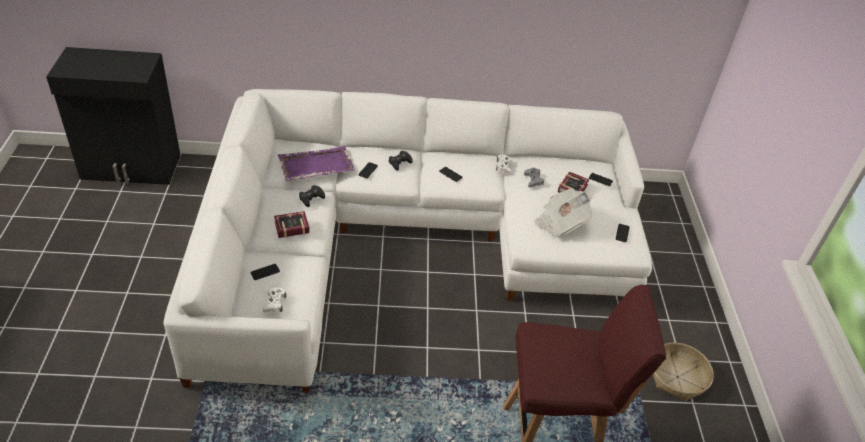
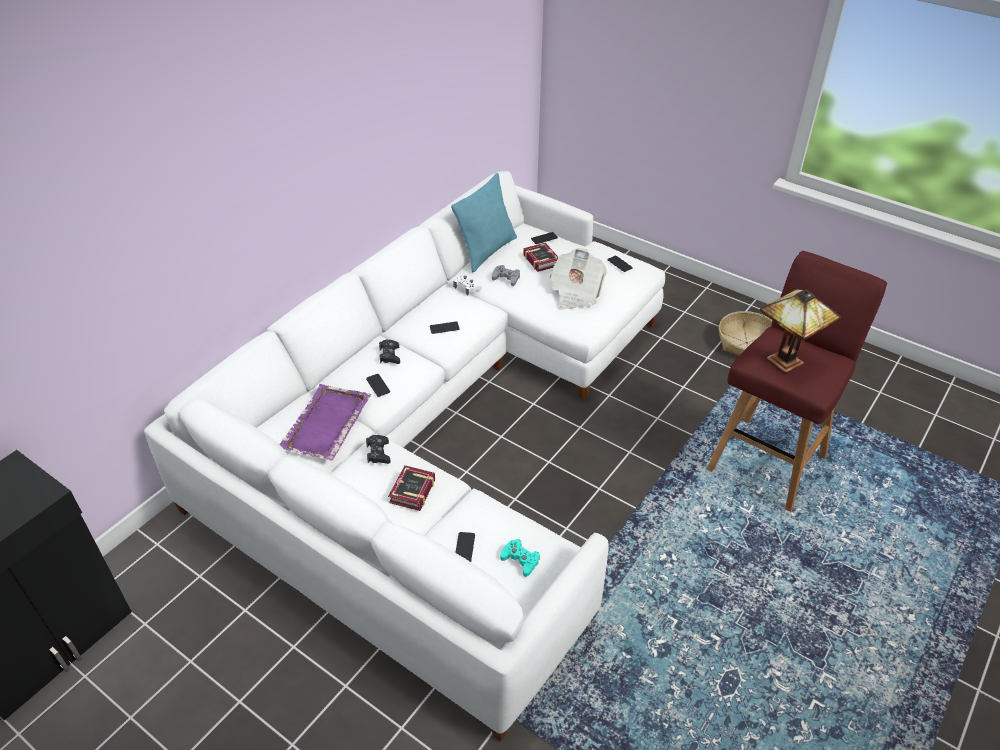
camera: 50 degrees left, 0 degrees up
white game controller [262,287,286,312] -> turquoise game controller [500,539,540,577]
none -> turquoise pillow [451,173,517,272]
none -> table lamp [760,289,841,373]

